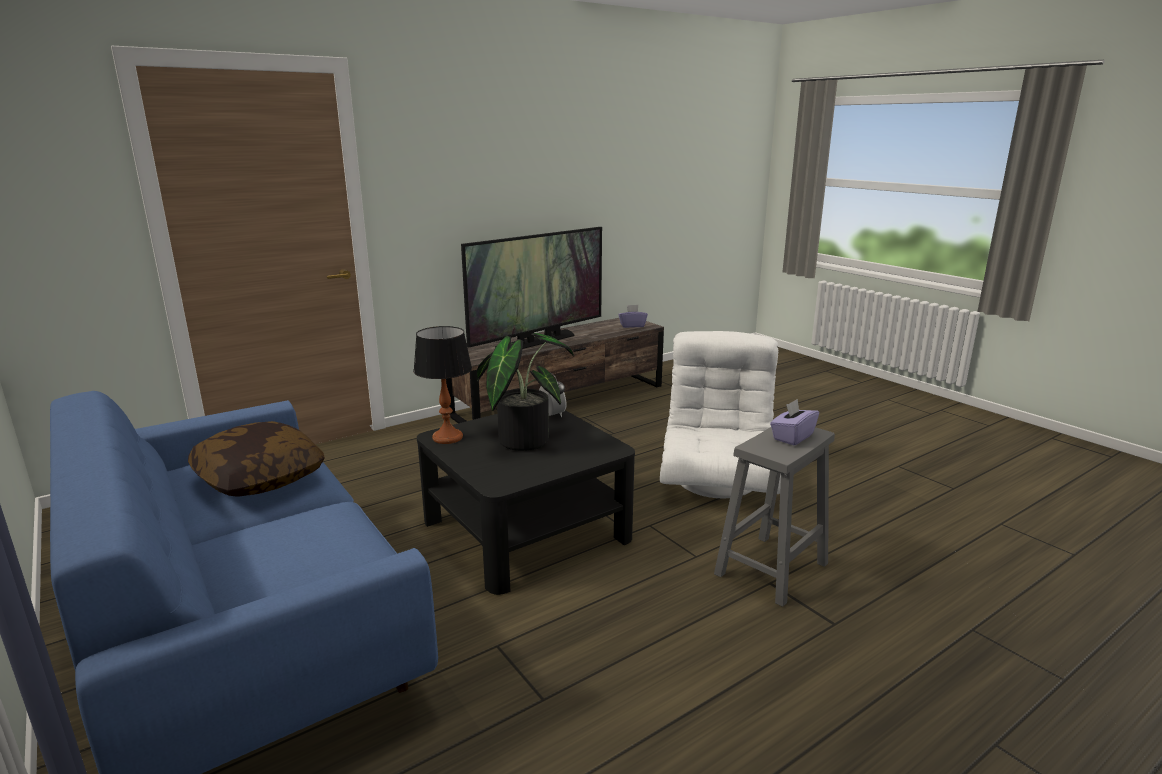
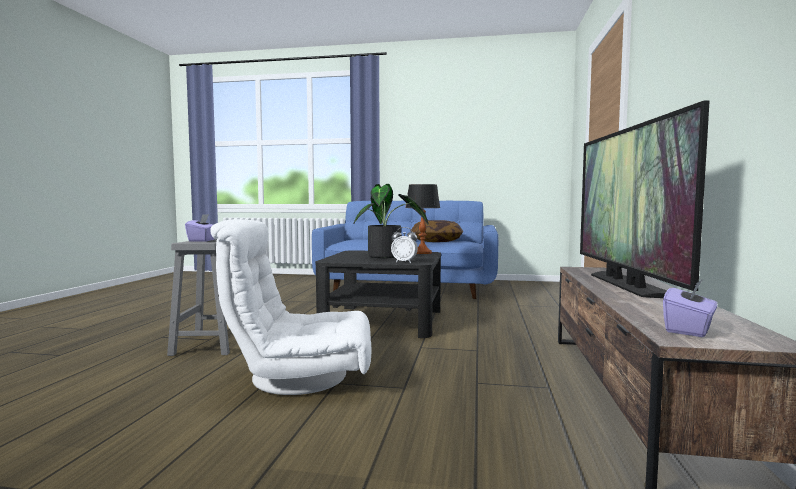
camera: 135 degrees right, 15 degrees down
white armchair [660,331,781,498] -> white armchair turned 120 degrees clockwise [210,219,371,395]

